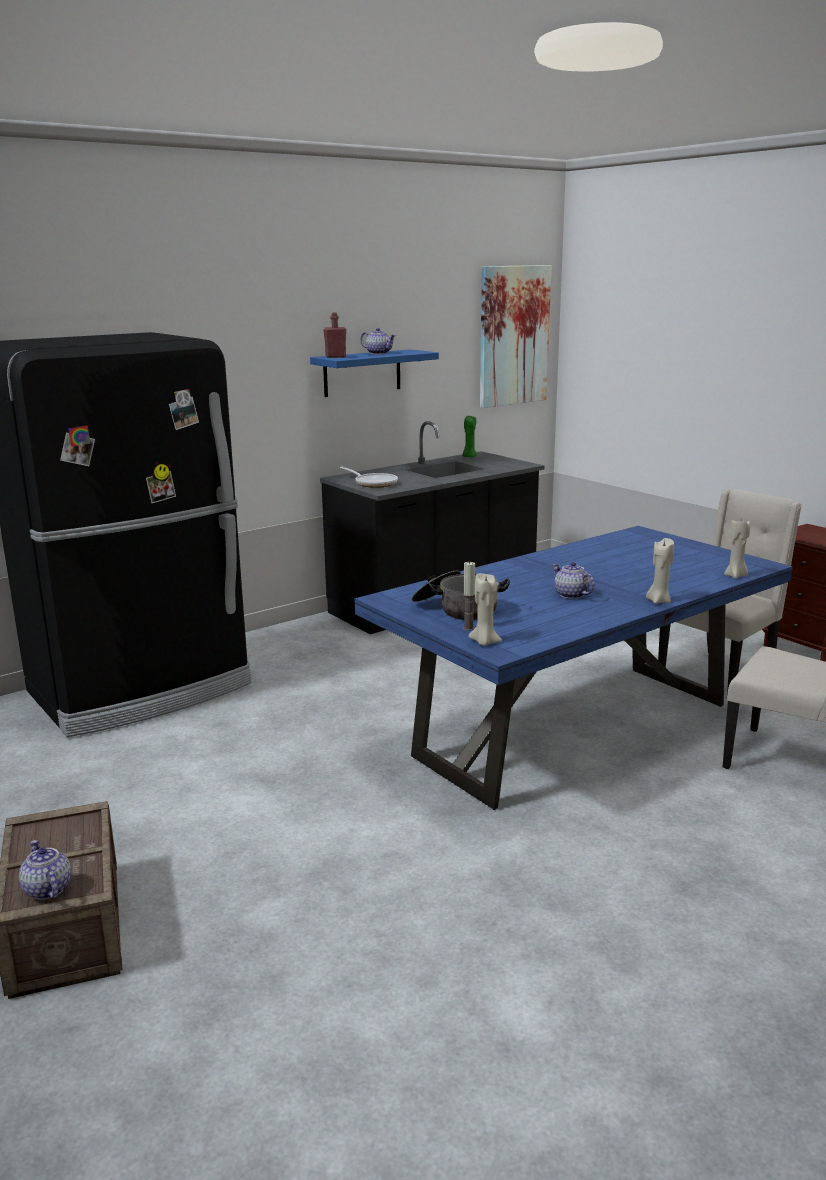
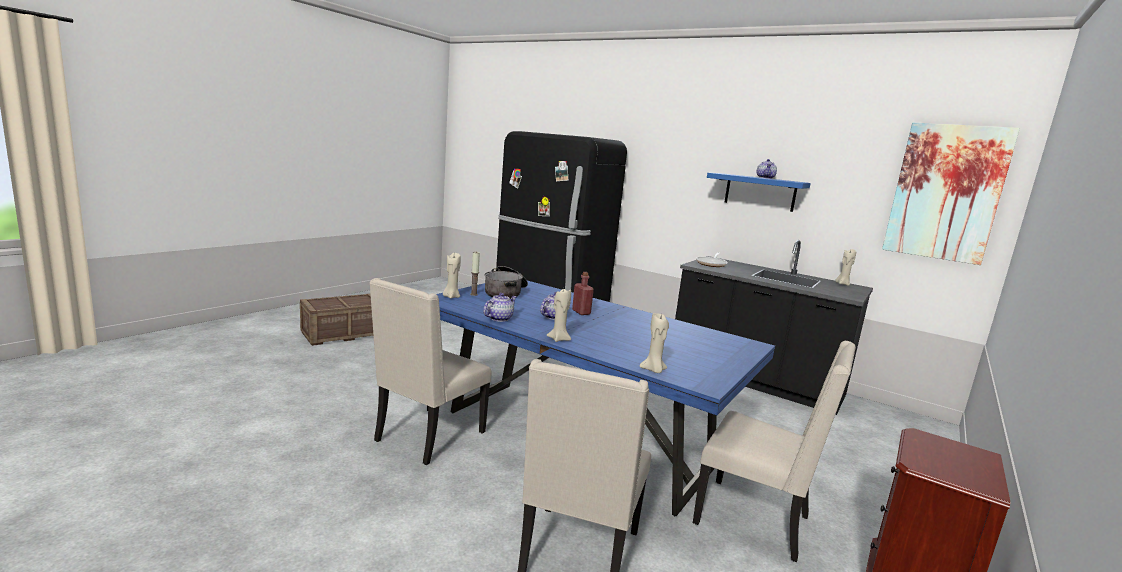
camera: 70 degrees right, 5 degrees down
teapot [19,840,71,900] -> teapot moved to [483,293,517,322]
red bottle [323,313,346,358] -> red bottle moved to [572,272,594,315]
green candle [462,416,477,457] -> beige candle [835,249,856,286]
none -> beige chair [370,278,491,465]

